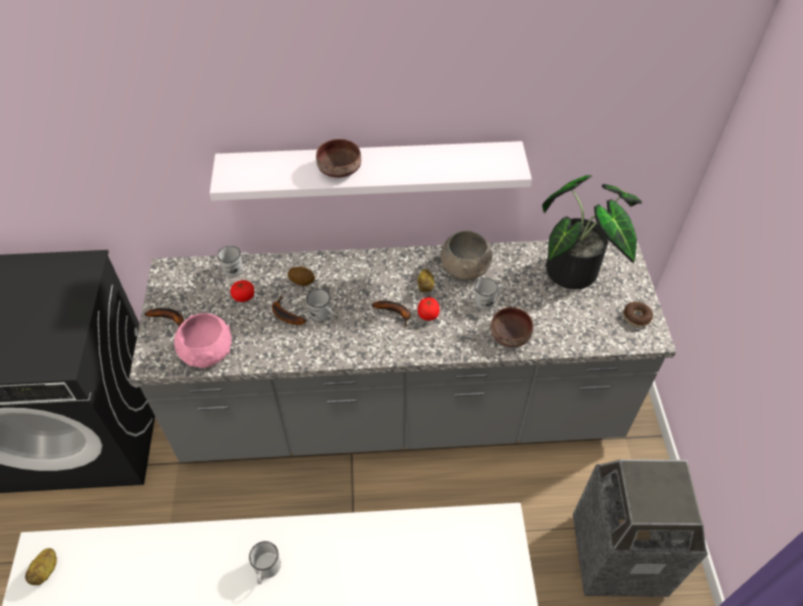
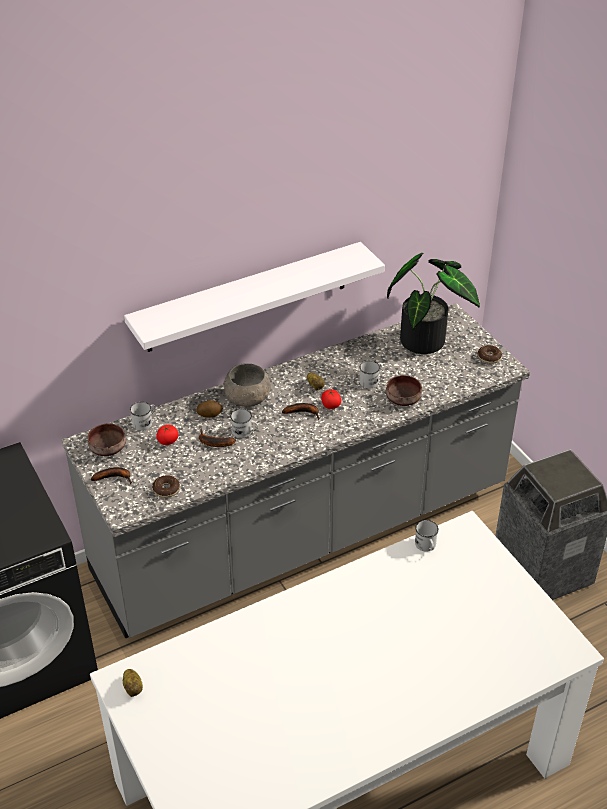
camera: 25 degrees left, 10 degrees down
pink bowl [174,313,232,368] -> donut [152,475,180,498]
white mug [249,541,281,584] -> white mug moved to [415,520,439,551]
brown bowl [316,139,361,178] -> brown bowl moved to [87,424,126,456]
grey bowl [441,231,493,280] -> grey bowl moved to [223,363,271,407]

